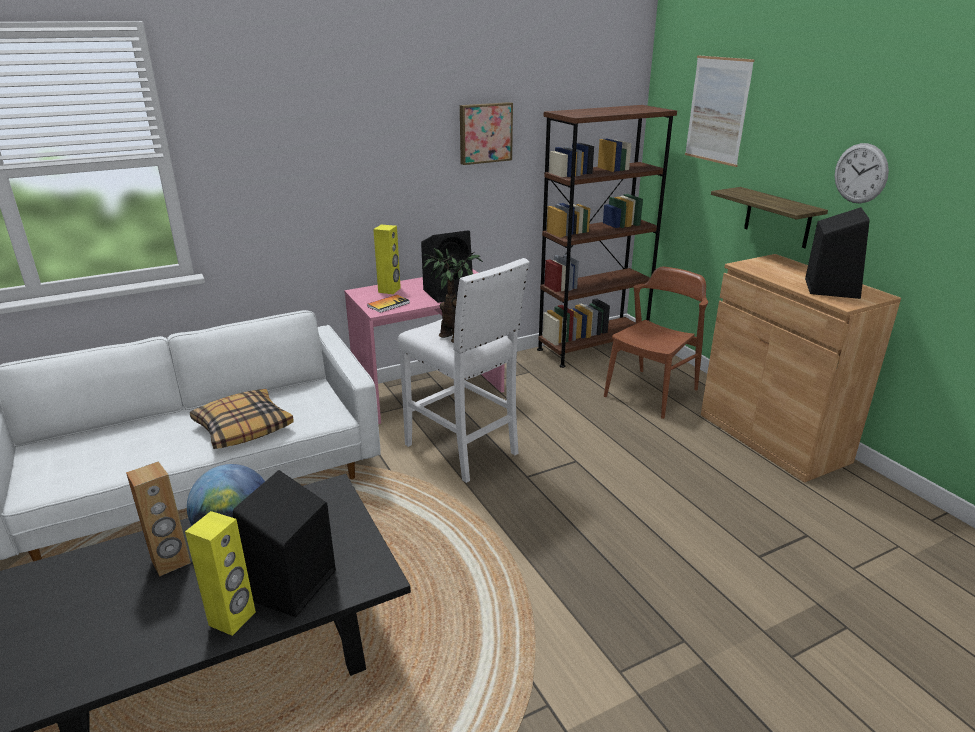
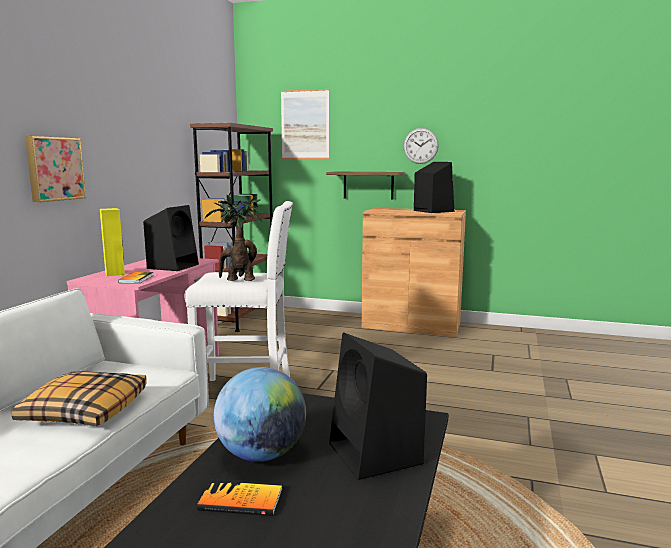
camera: 45 degrees left, 15 degrees down
brown speaker [126,461,191,577] -> book [197,478,283,516]
yellow speaker [185,511,256,636] -> none
picture [460,102,513,165] -> picture moved to [25,136,86,202]
brown chair [604,267,708,419] -> none

